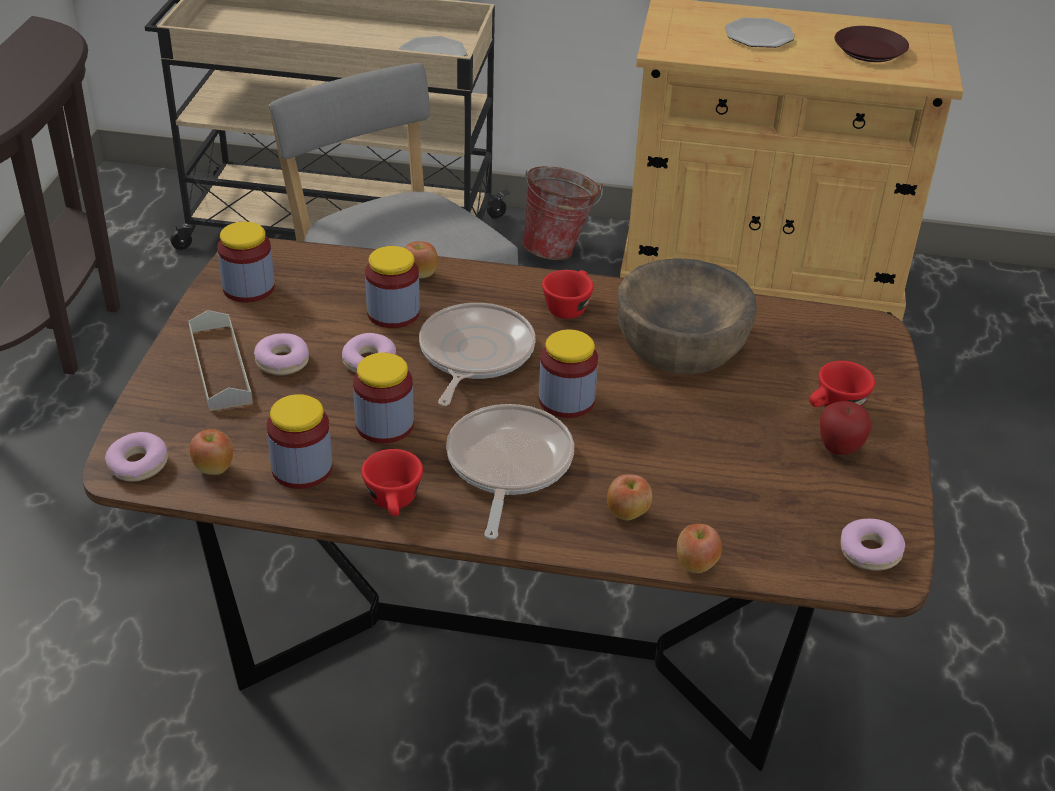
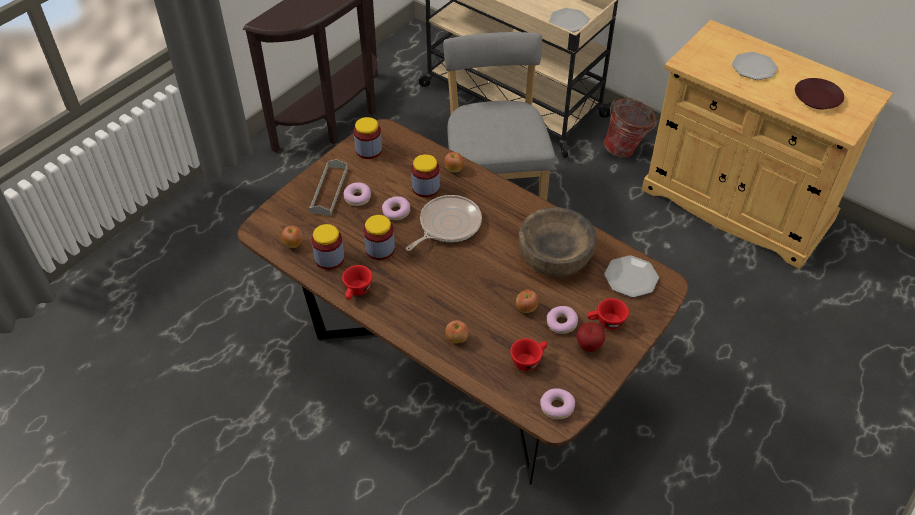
camera: 30 degrees right, 10 degrees up
donut [105,432,168,482] -> donut moved to [547,306,578,334]
frying pan [446,404,574,540] -> none
jar [539,329,598,418] -> none
red cup [542,270,594,319] -> red cup moved to [510,338,547,371]
apple [677,524,722,573] -> apple moved to [516,290,538,313]
none -> plate [604,255,659,297]

